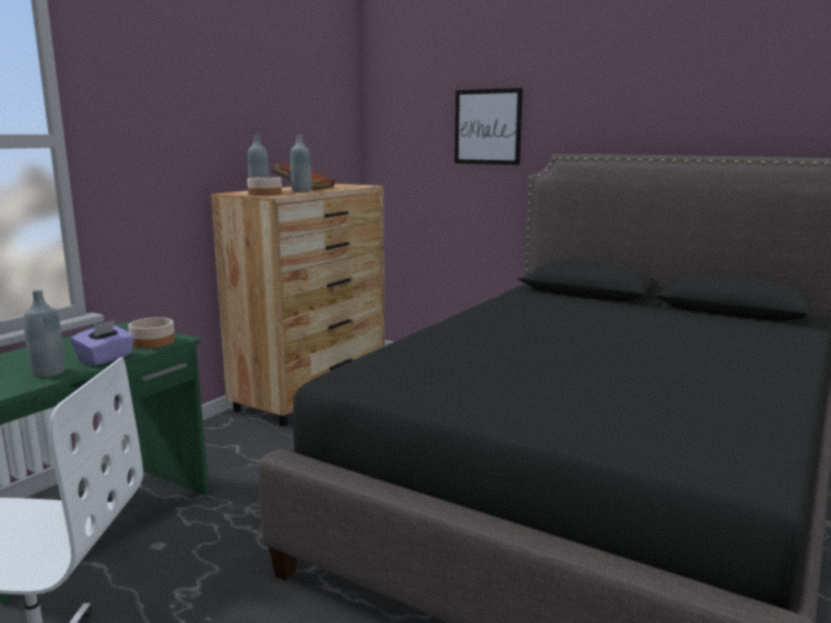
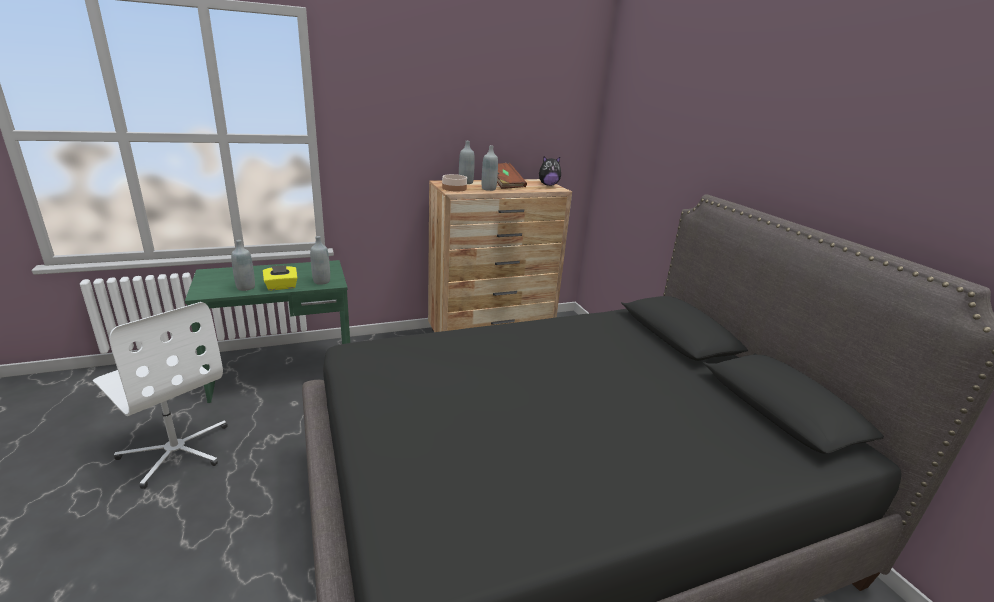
camera: 35 degrees right, 10 degrees up
purple tissue box [71,320,135,366] -> yellow tissue box [263,265,298,290]
bowl [128,317,175,349] -> grey bottle [310,236,330,285]
picture [455,88,523,165] -> none
none -> plush toy [539,156,561,186]

